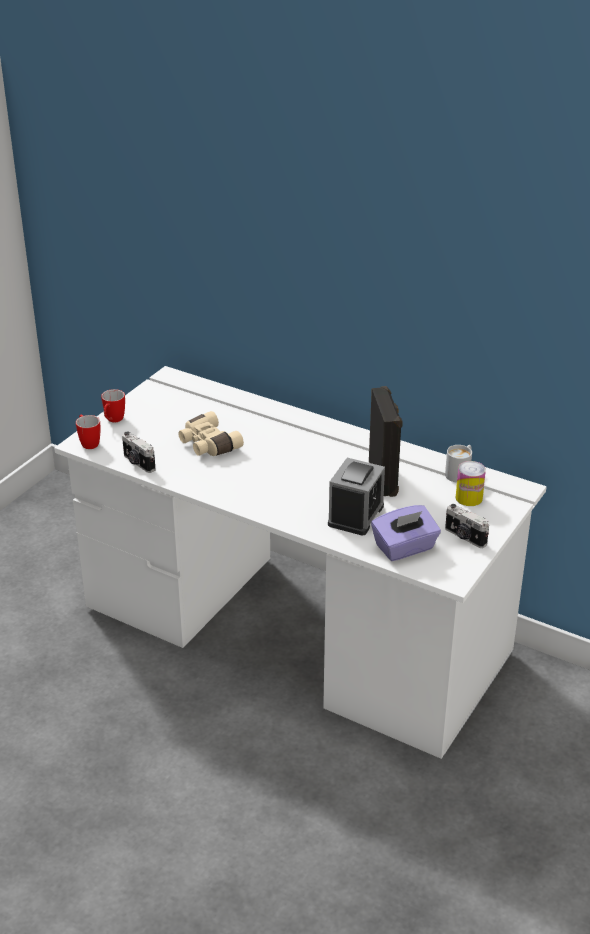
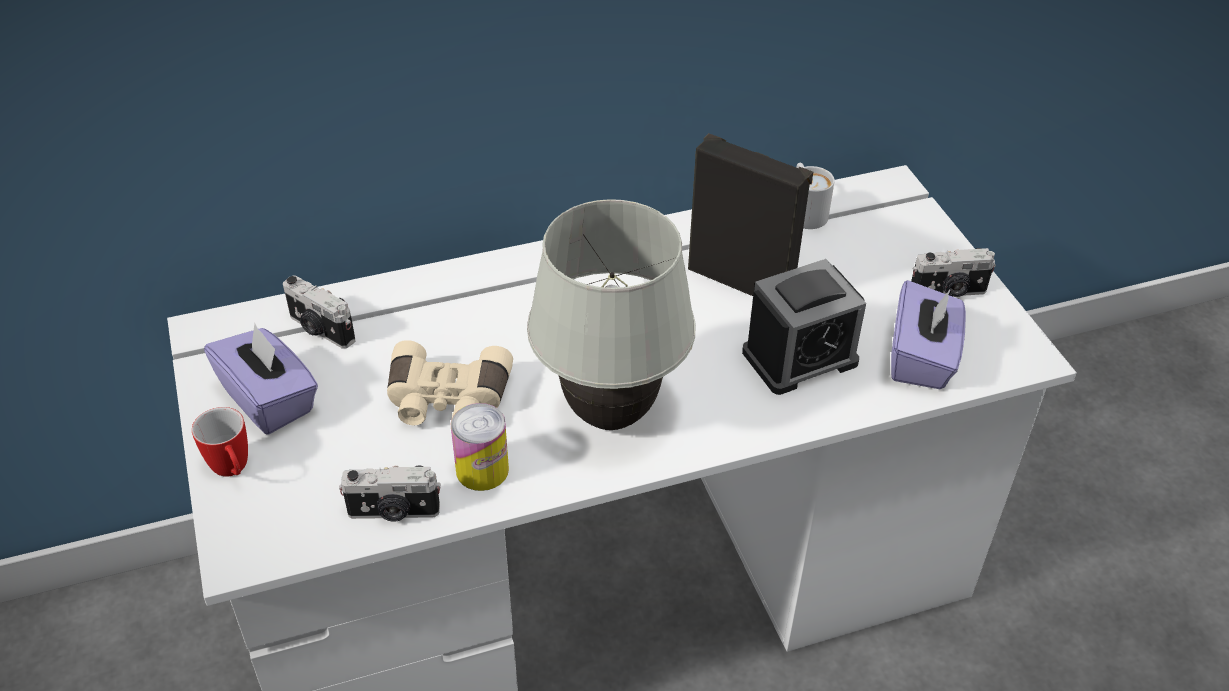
camera: 50 degrees left, 10 degrees up
mug [76,415,100,449] -> none
alarm clock [328,458,385,535] -> alarm clock turned 90 degrees clockwise [742,259,866,395]
can [456,461,486,506] -> can moved to [450,403,509,491]
none -> purple tissue box [204,323,318,435]
none -> camera [283,275,356,349]
none -> white table lamp [527,199,695,430]

